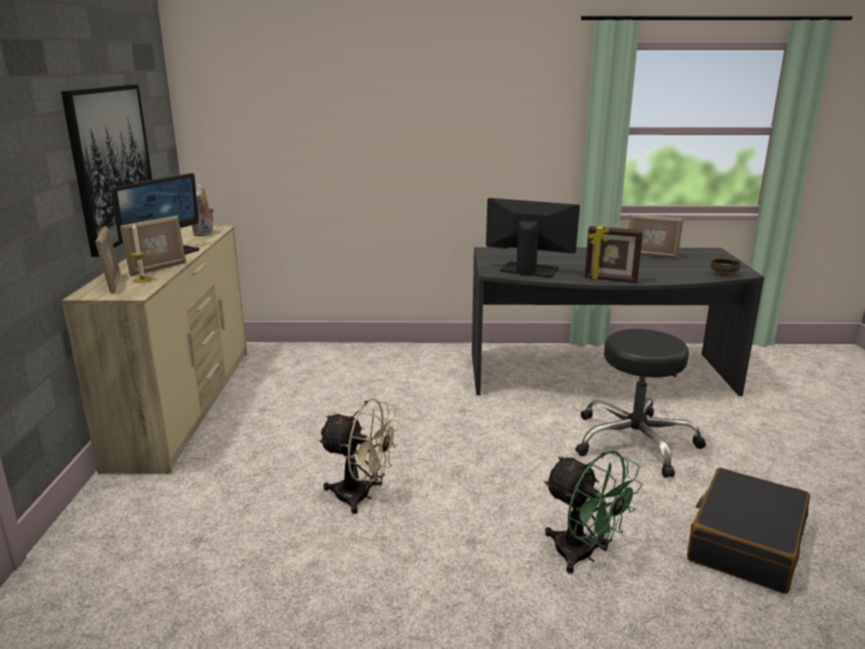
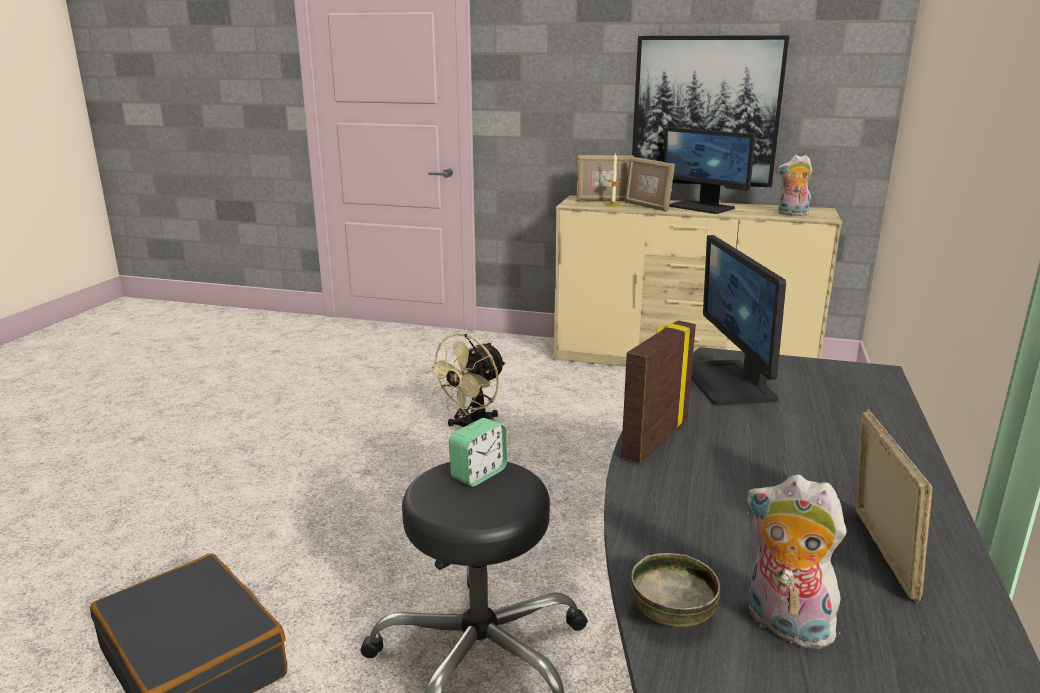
camera: 105 degrees right, 0 degrees up
monitor [486,198,580,278] -> monitor turned 135 degrees clockwise [691,235,786,406]
green fan [544,450,642,574] -> none
picture frame [628,214,683,259] -> picture frame turned 150 degrees clockwise [856,409,933,603]
none -> alarm clock [449,418,508,486]
none -> plush toy [746,475,847,649]

